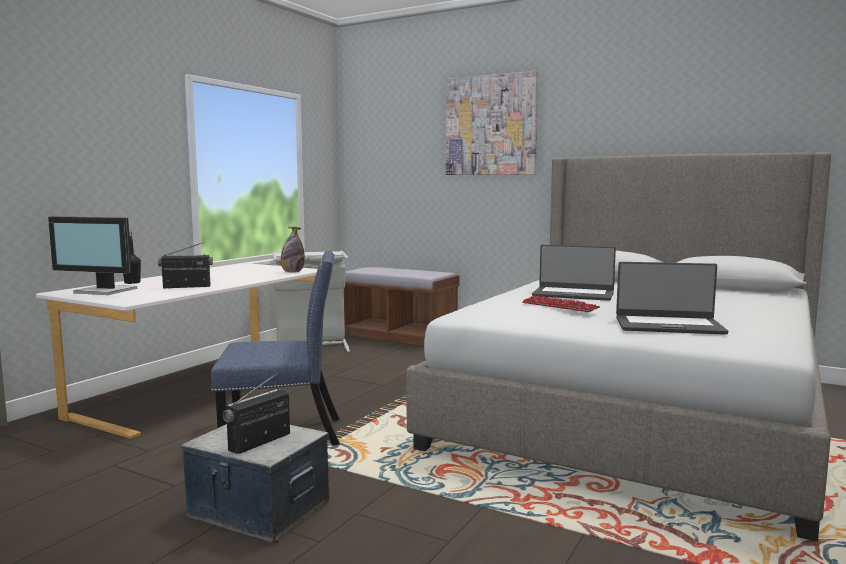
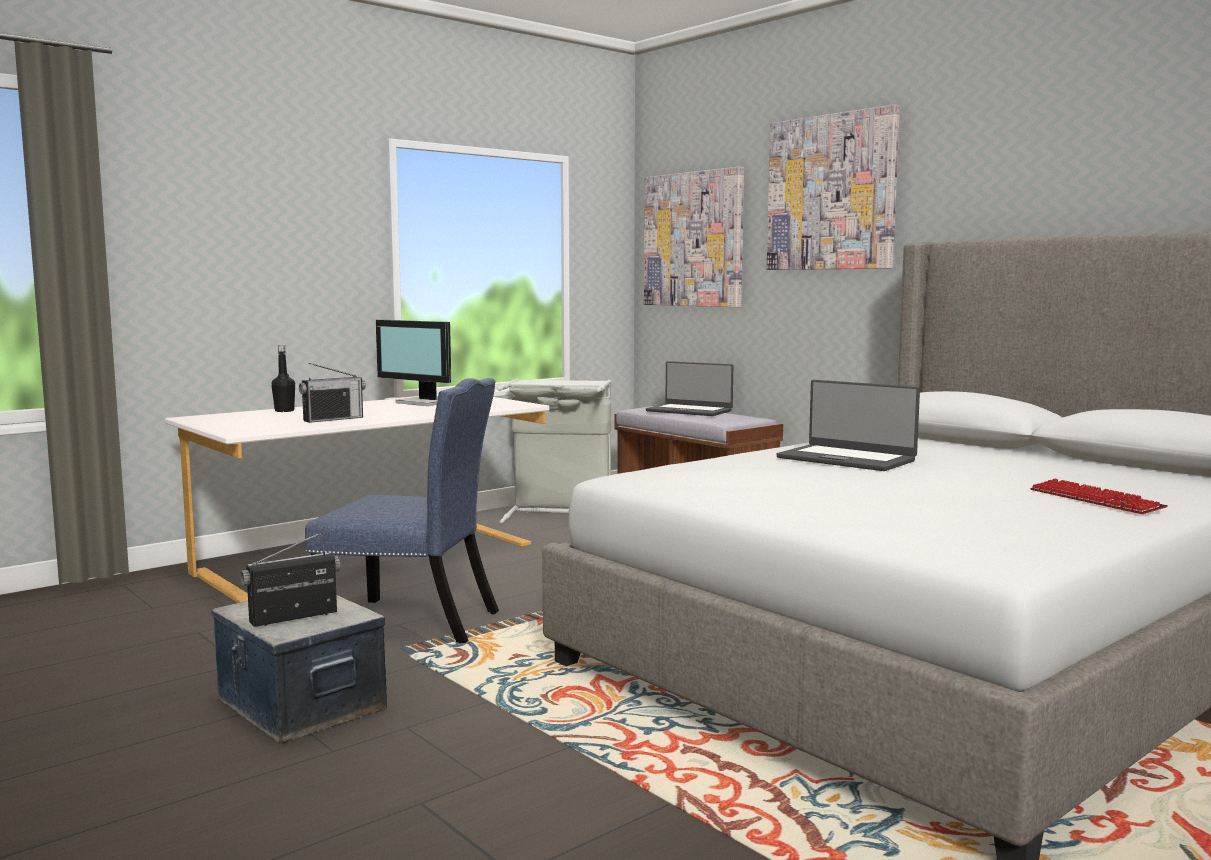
camera: 20 degrees right, 0 degrees up
monitor [48,216,137,295] -> monitor moved to [376,320,451,406]
radio [158,242,213,289] -> radio turned 135 degrees clockwise [299,363,366,423]
bottle [281,227,305,273] -> none
keyboard [522,295,600,312] -> keyboard moved to [1030,479,1168,514]
laptop [616,262,728,335] -> laptop moved to [646,361,733,416]
none -> picture [644,167,744,307]

